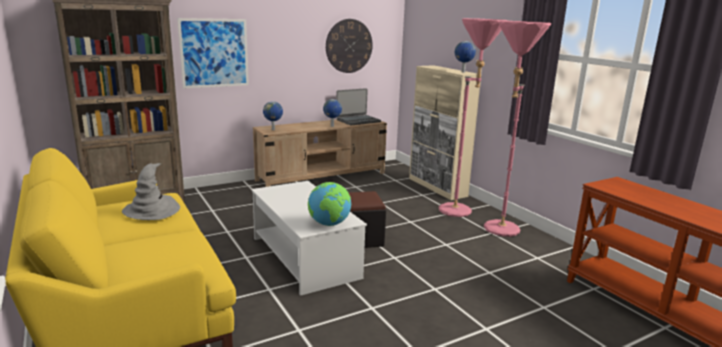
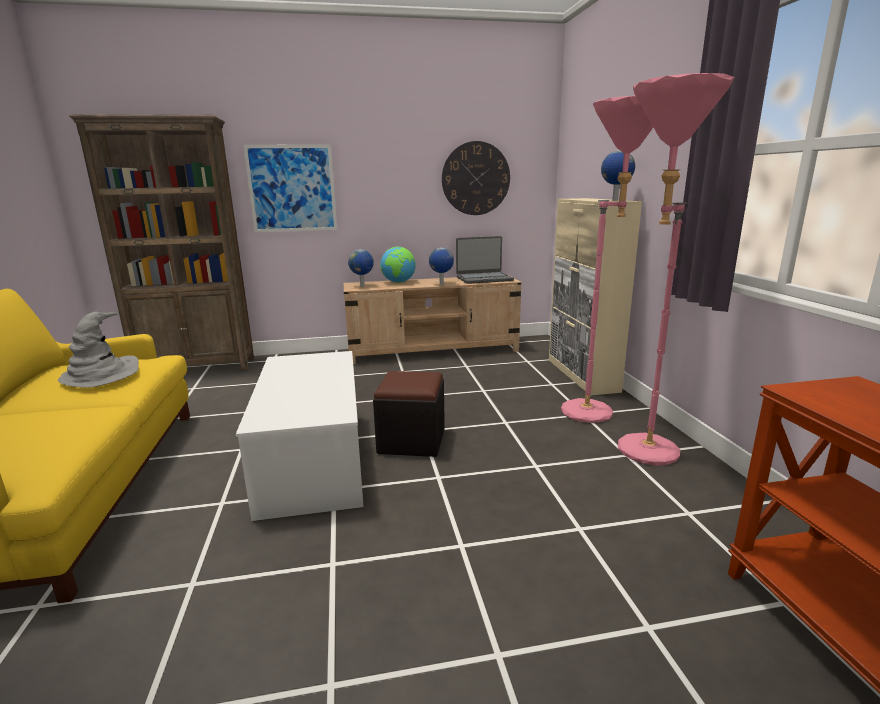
camera: 20 degrees right, 0 degrees up
globe [308,182,351,226] -> globe moved to [380,247,416,283]

